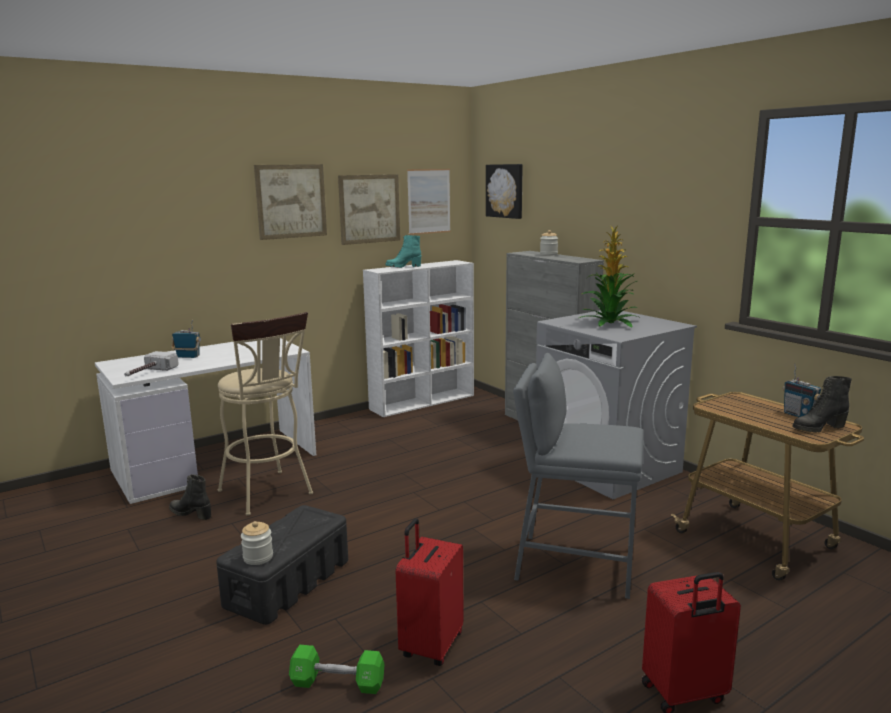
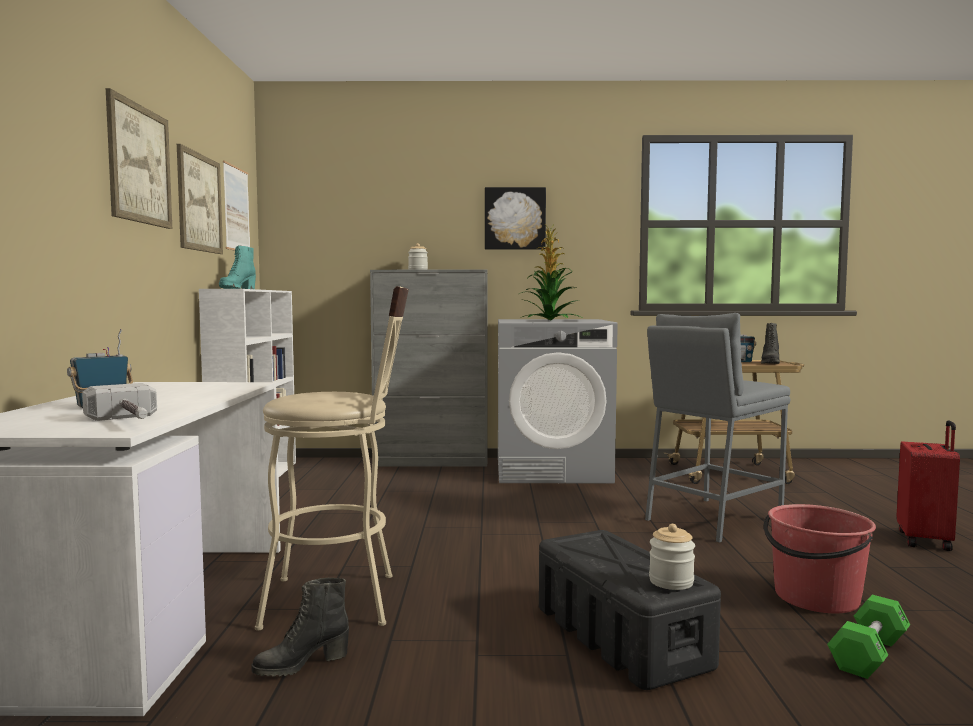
camera: 55 degrees left, 10 degrees down
red suitcase [396,518,464,666] -> red bucket [764,504,876,613]
picture [486,164,523,219] -> picture moved to [485,187,546,250]

